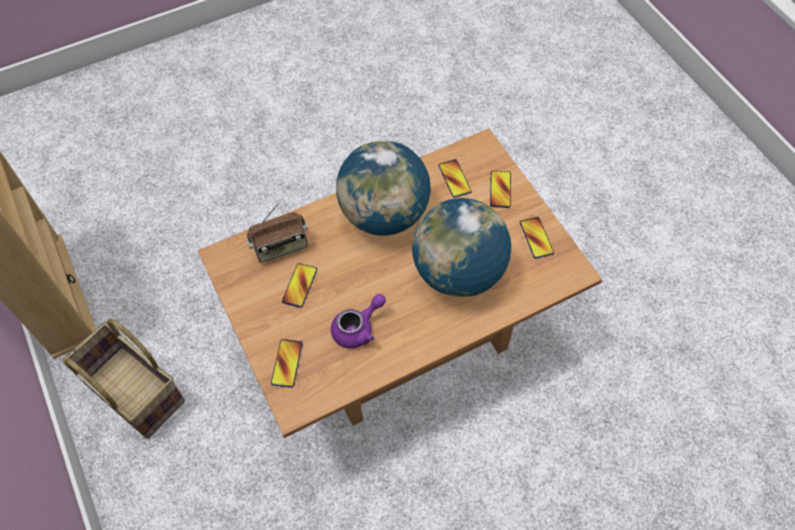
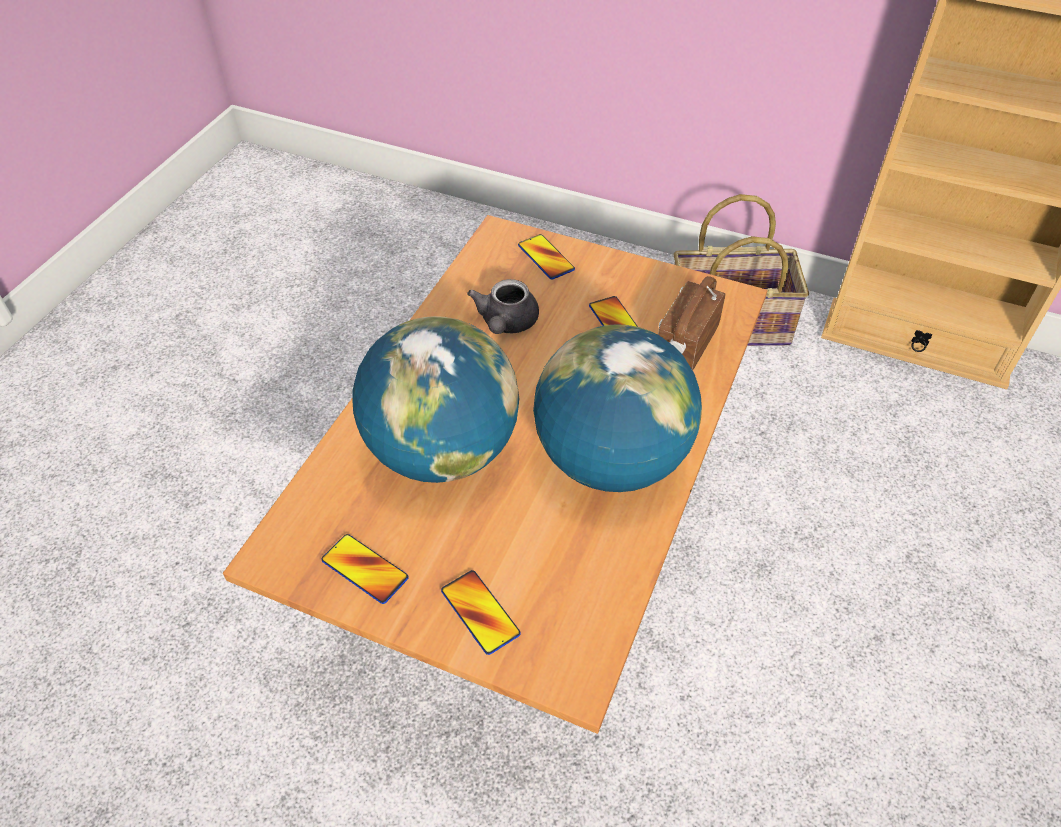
camera: 140 degrees right, 10 degrees down
purple teapot [331,294,386,348] -> grey teapot [467,279,539,334]
phone [438,159,472,198] -> none

